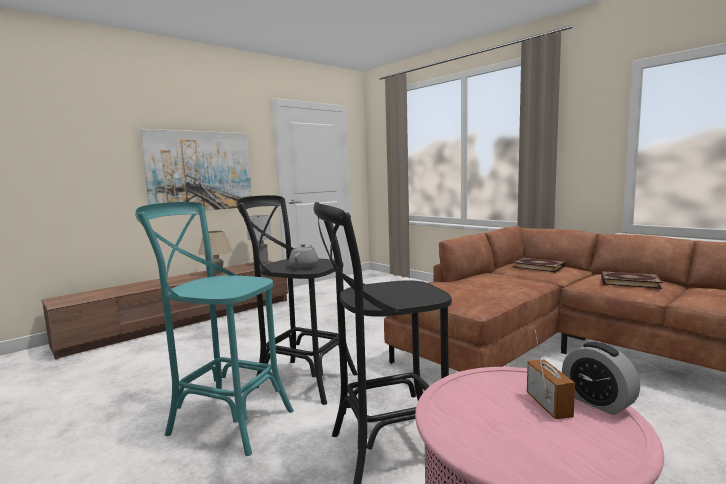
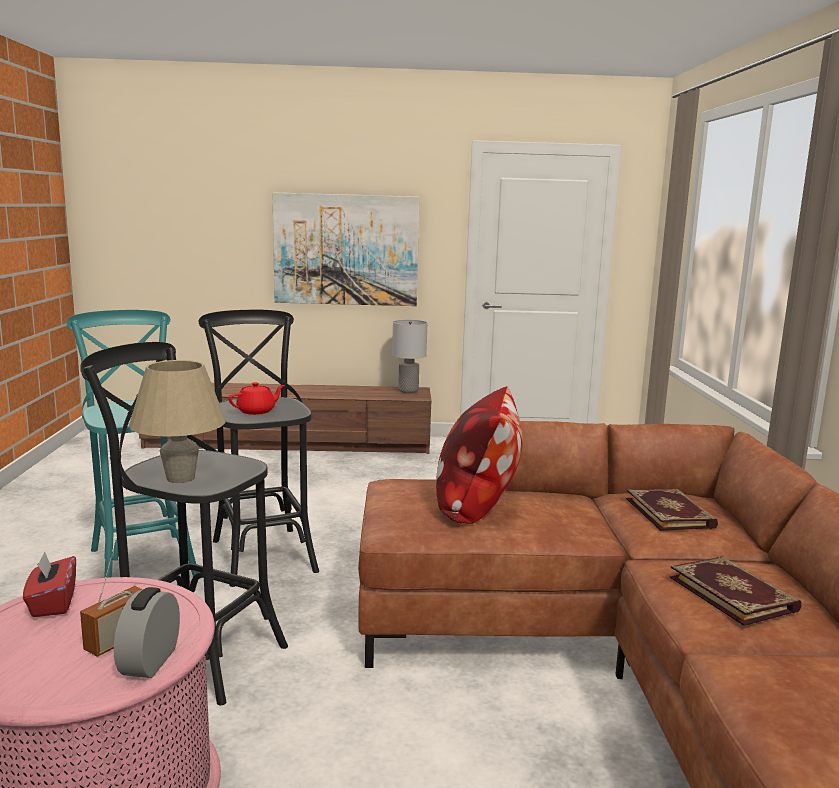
camera: 40 degrees right, 5 degrees up
beige table lamp [198,230,233,274] -> beige table lamp moved to [129,360,226,483]
grey teapot [289,244,319,268] -> red teapot [228,382,285,415]
none -> red tissue box [23,551,76,617]
none -> pillow [436,386,523,524]

